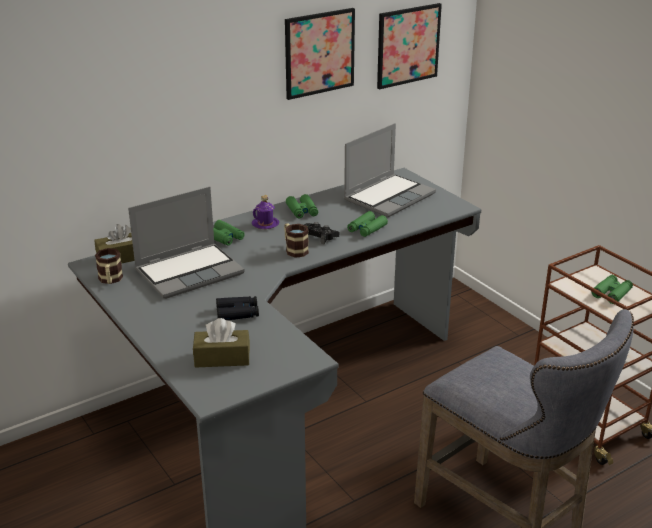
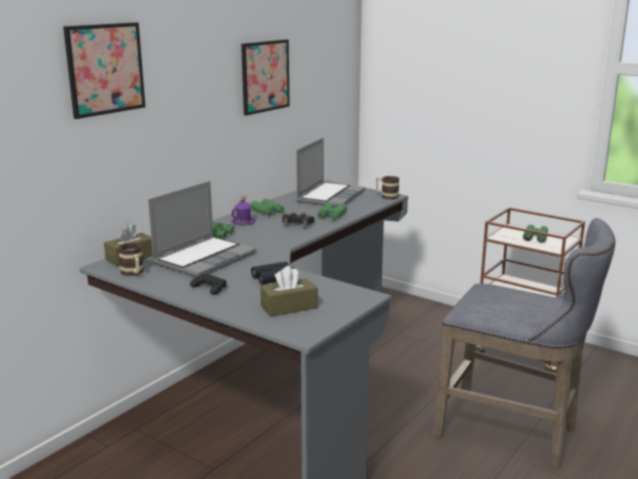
camera: 20 degrees left, 10 degrees down
mug [284,223,309,258] -> mug moved to [376,176,399,200]
picture [377,3,442,89] -> picture moved to [63,22,145,119]
none -> black game controller [190,273,227,295]

